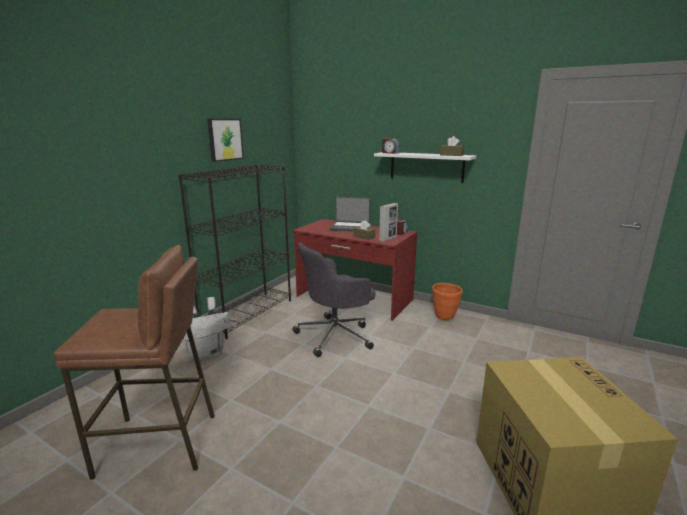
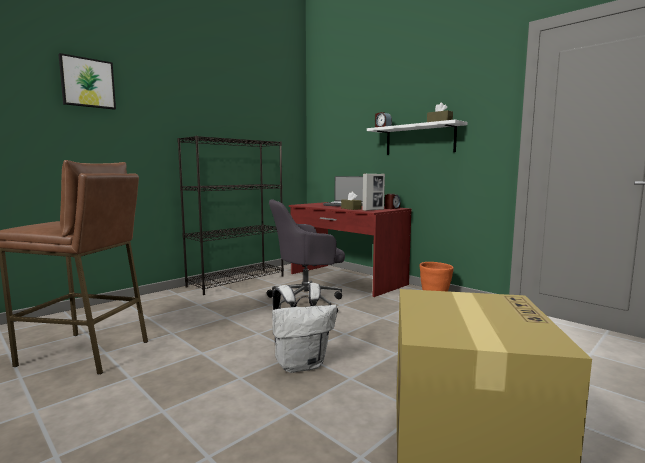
camera: 15 degrees right, 10 degrees down
white backpack [183,297,229,361] -> white backpack moved to [272,283,337,373]
picture [207,119,244,162] -> picture moved to [58,53,116,110]

